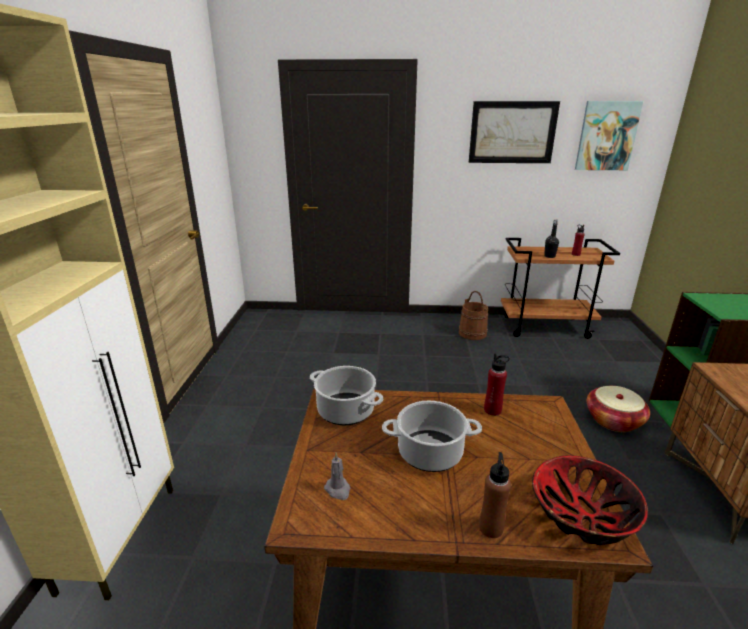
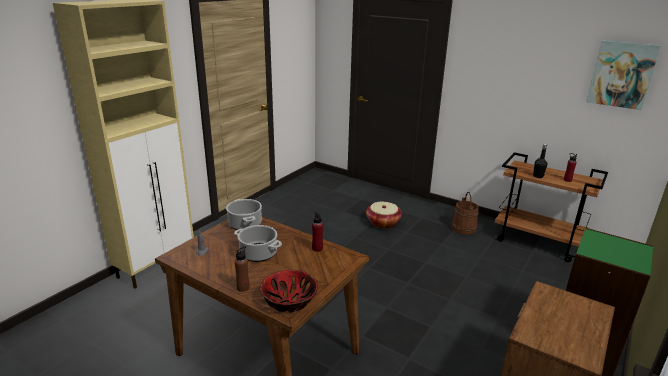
camera: 30 degrees right, 0 degrees up
picture [469,101,560,163] -> none
basket [587,386,650,432] -> basket moved to [366,202,402,229]

